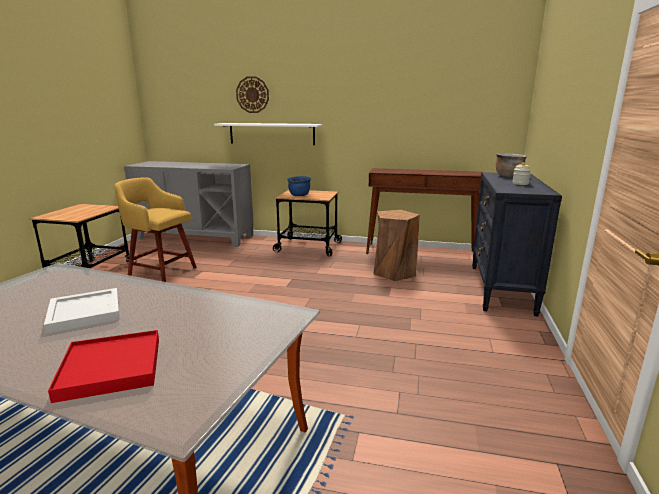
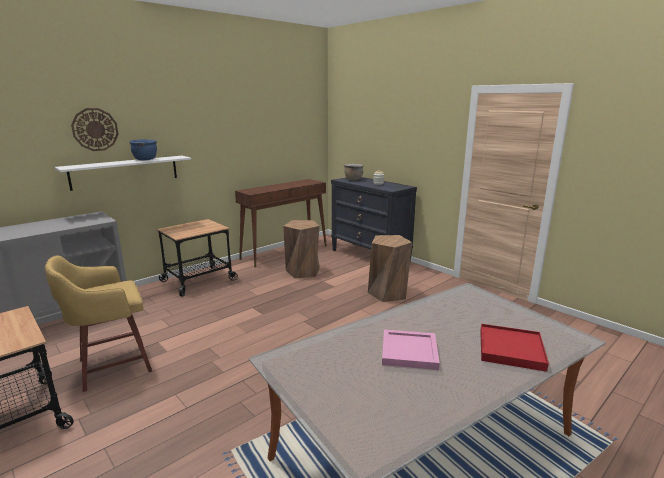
camera: 55 degrees left, 0 degrees up
white tray [44,288,120,333] -> pink tray [382,329,440,370]
blue cooking pot [287,176,311,196] -> blue cooking pot moved to [129,139,157,161]
none -> brown stool [368,235,412,302]

